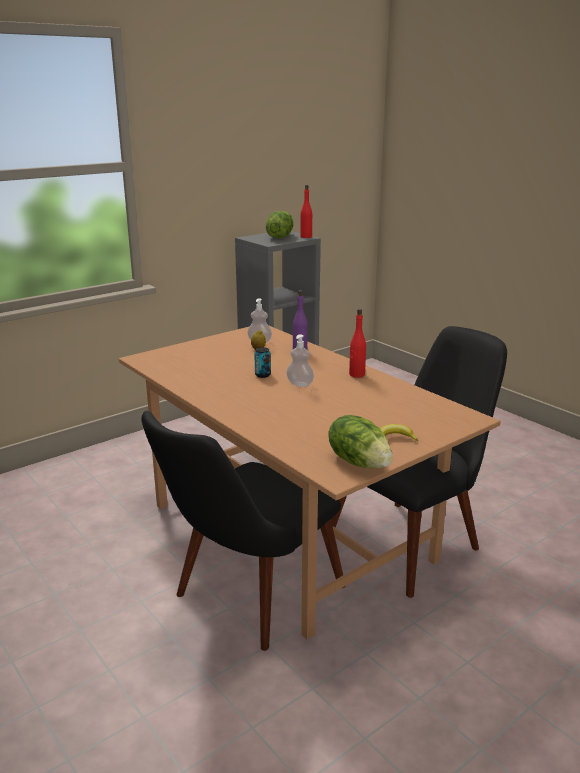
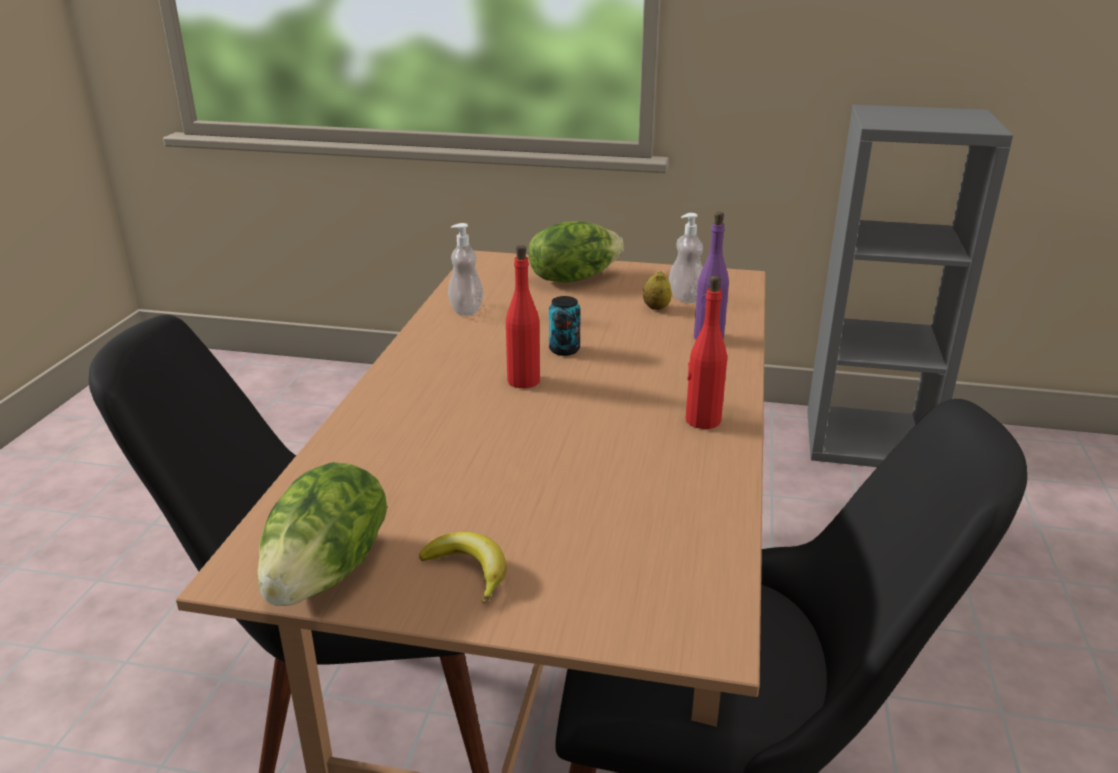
camera: 50 degrees right, 5 degrees up
lettuce [266,211,293,238] -> lettuce moved to [529,222,624,283]
soap dispenser [286,335,314,387] -> soap dispenser moved to [448,223,483,316]
red bottle [300,185,312,238] -> red bottle moved to [506,245,540,388]

